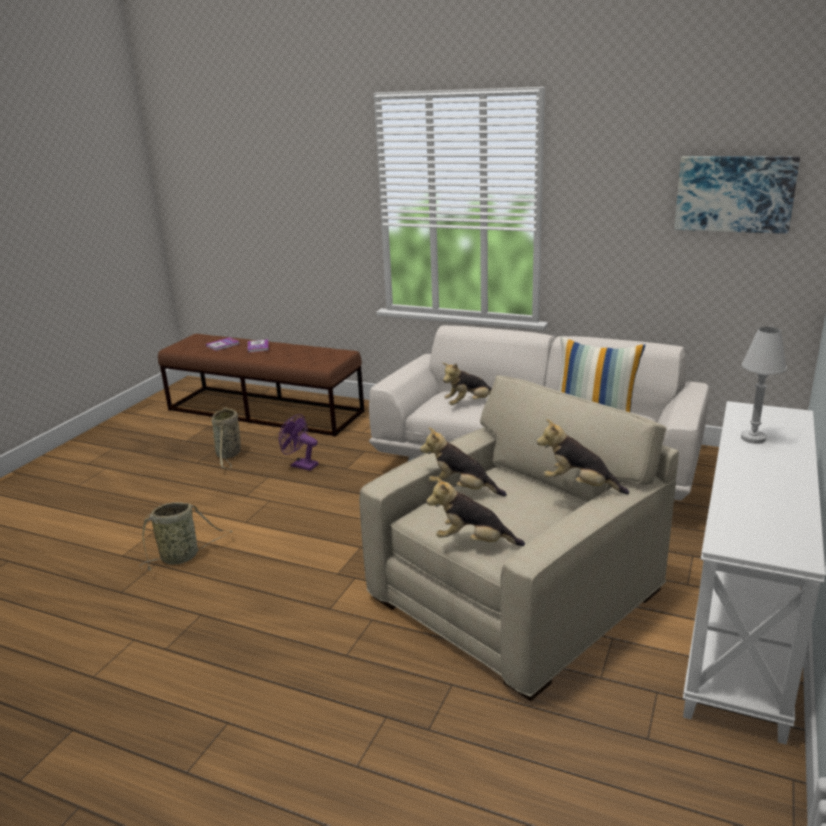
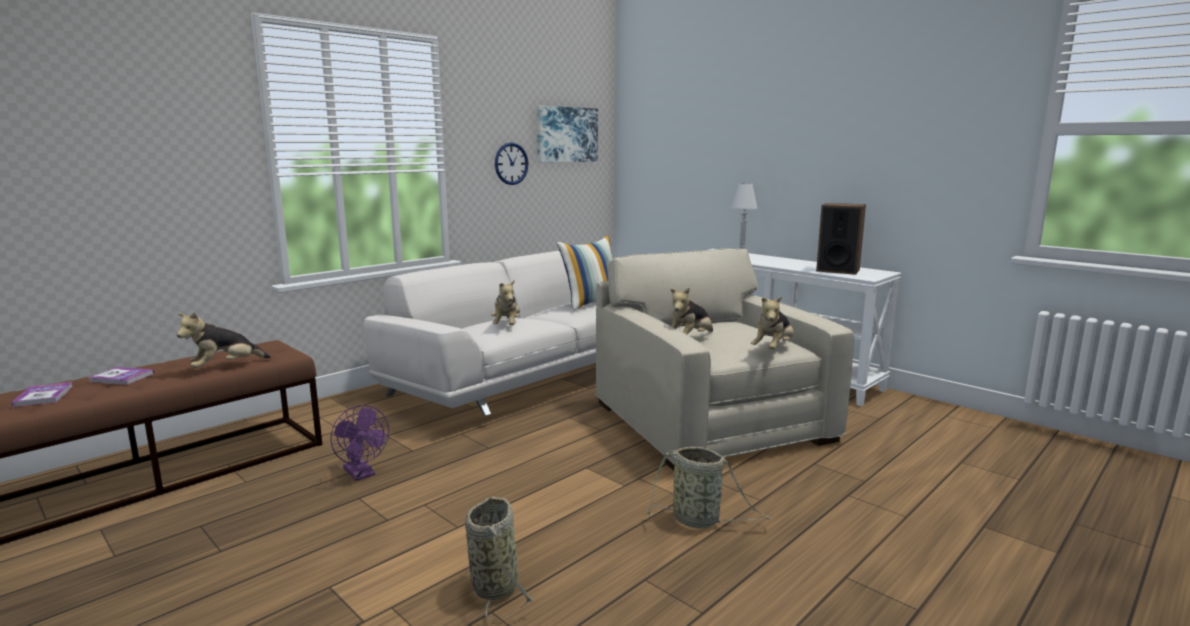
camera: 70 degrees left, 10 degrees down
basket [212,407,241,469] -> basket moved to [646,447,771,528]
purple fan [279,414,319,471] -> purple fan turned 90 degrees counterclockwise [330,405,389,481]
plush toy [537,419,629,494] -> plush toy moved to [177,312,271,368]
none -> wall clock [495,142,529,185]
none -> speaker [816,203,866,275]

